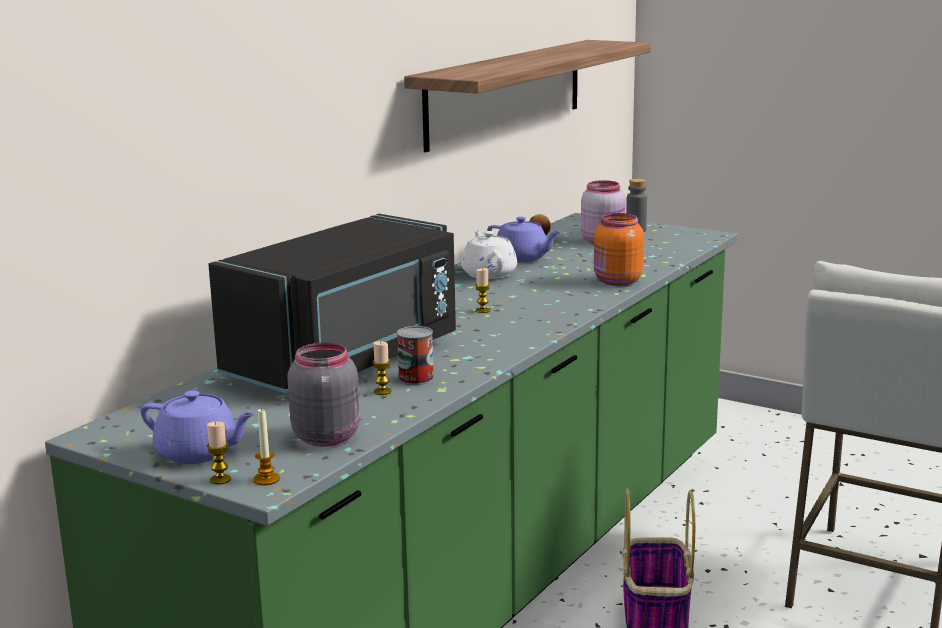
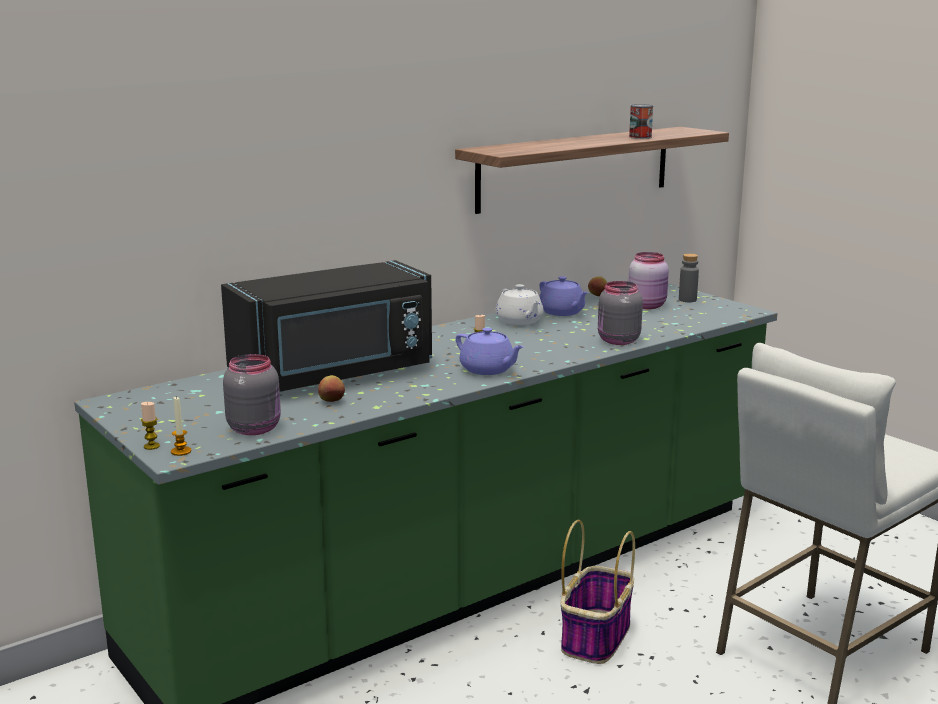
camera: 20 degrees right, 0 degrees up
purple teapot [140,390,255,464] -> purple teapot moved to [456,327,524,375]
candle [372,341,392,395] -> apple [318,375,345,402]
can [397,326,434,385] -> can moved to [629,104,654,139]
white teapot [461,230,517,279] -> white teapot turned 150 degrees clockwise [495,284,543,325]
orange jar [594,213,644,286] -> grey jar [598,281,643,345]

